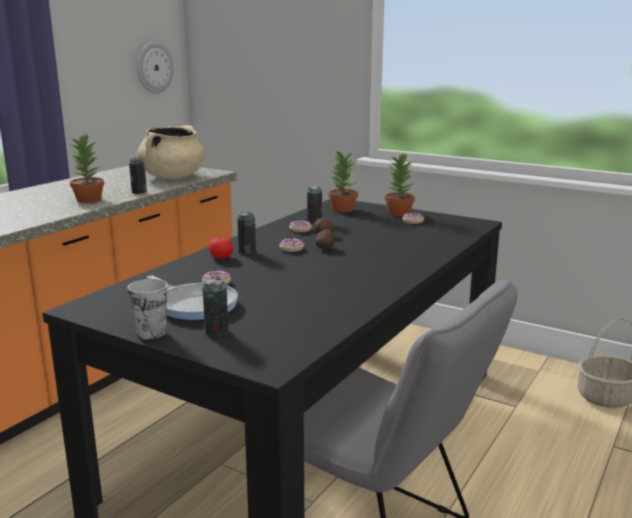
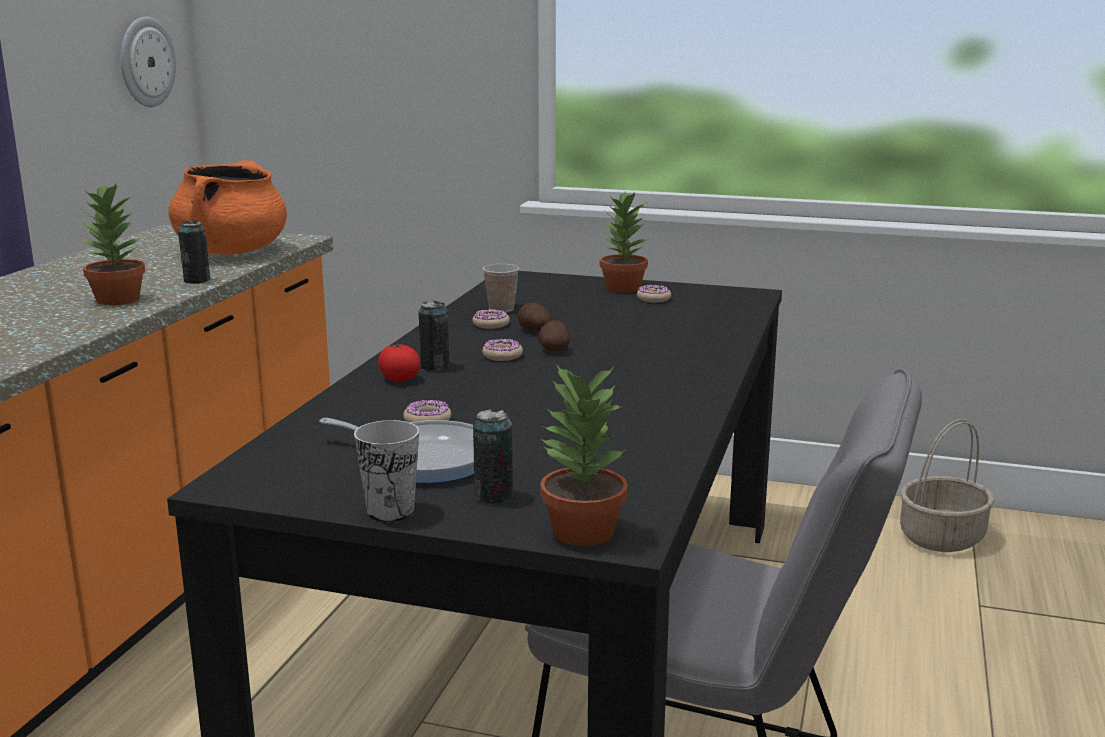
camera: 15 degrees left, 0 degrees up
beige cooking pot [137,125,205,179] -> orange cooking pot [168,160,287,255]
can [307,186,322,223] -> cup [482,264,519,312]
potted plant [328,150,358,212] -> potted plant moved to [540,364,628,546]

